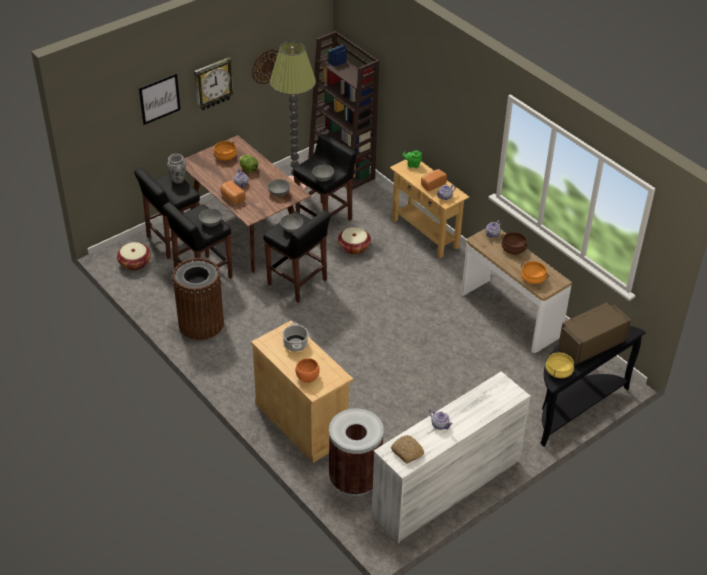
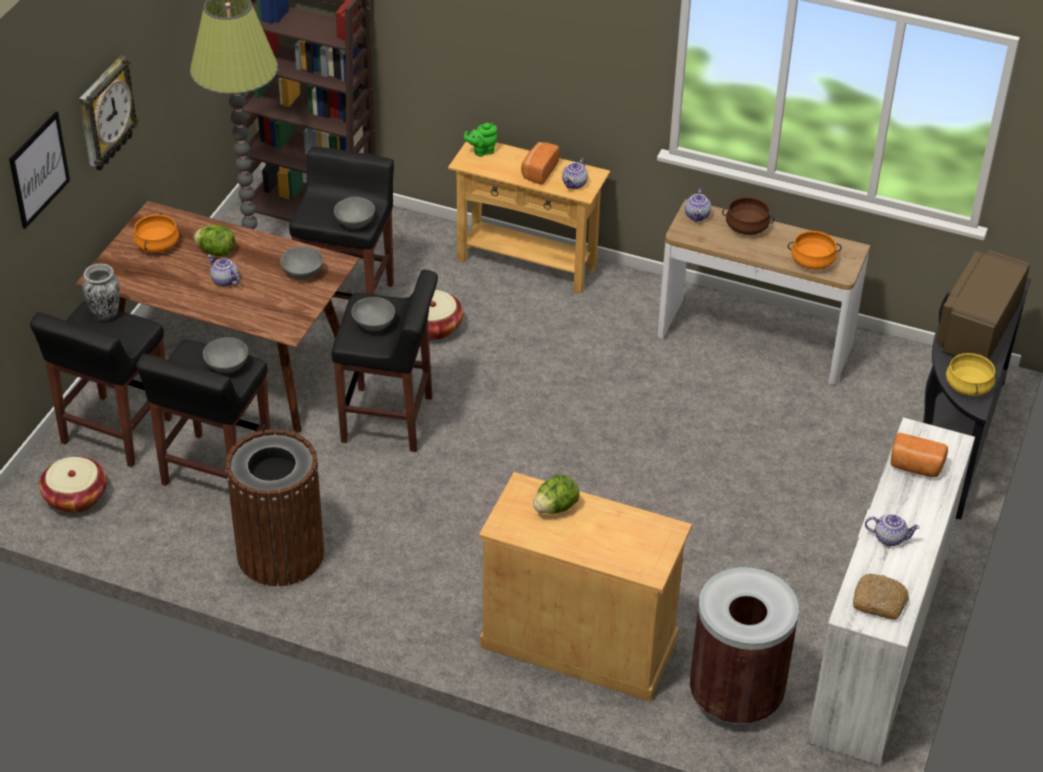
camera: 30 degrees left, 0 degrees up
bread [220,180,245,204] -> bread moved to [891,433,948,477]
wall clock [252,49,279,84] -> none
cooking pot [282,322,308,351] -> lettuce [533,475,580,514]
orange bowl [295,358,320,383] -> none

